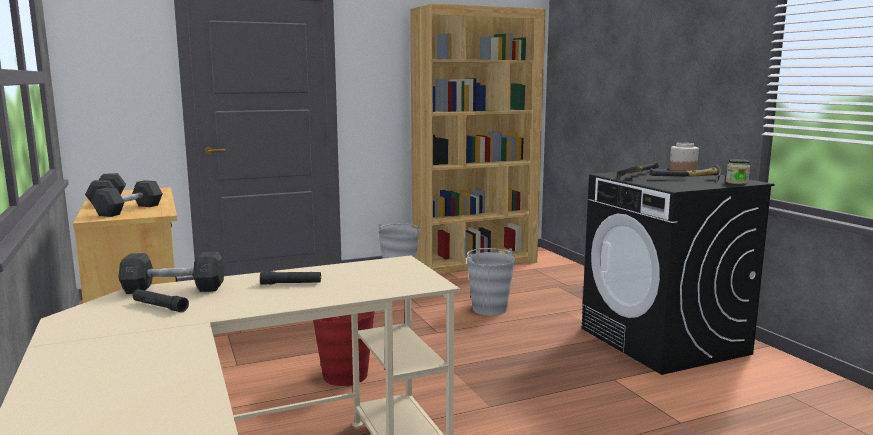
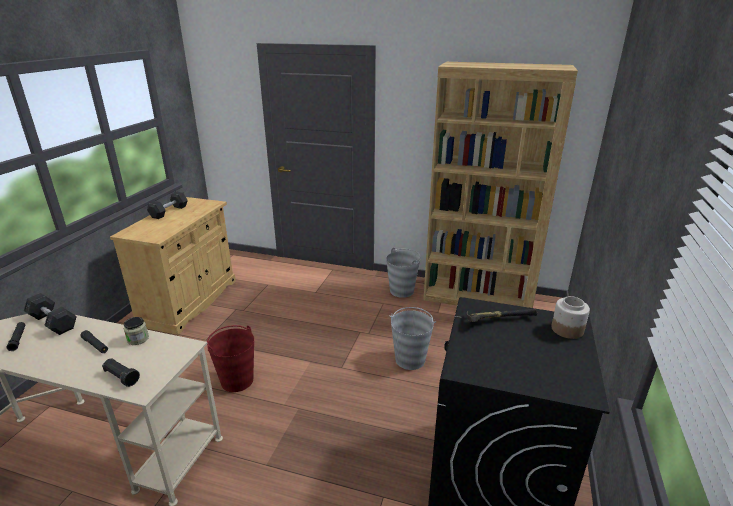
camera: 40 degrees right, 15 degrees up
grey dumbbell [92,180,163,217] -> none
hammer [650,164,721,182] -> none
jar [726,159,751,184] -> jar moved to [124,317,149,345]
none -> black flashlight [102,358,140,387]

